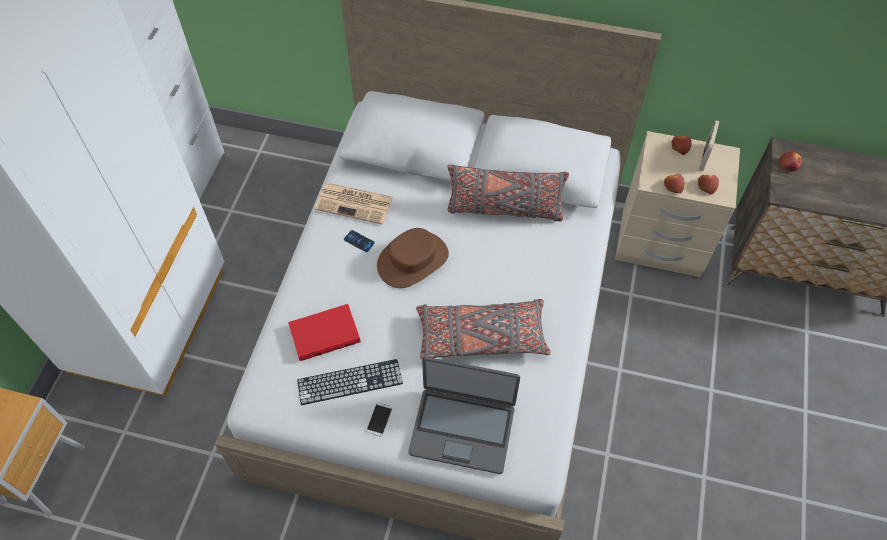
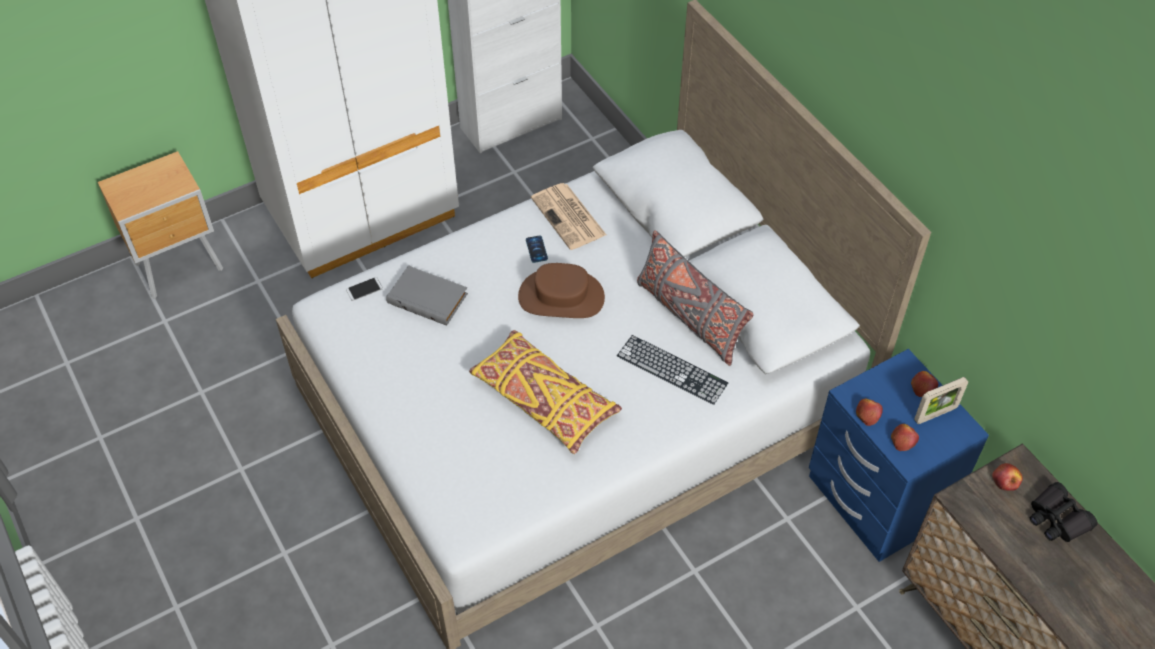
camera: 45 degrees right, 5 degrees down
red book [288,304,361,361] -> grey book [386,265,468,326]
keyboard [297,359,403,405] -> keyboard moved to [617,335,728,405]
phone [366,402,392,437] -> phone moved to [346,277,383,301]
laptop [408,357,520,474] -> none
grey pillow [416,299,551,359] -> yellow pillow [469,330,622,454]
beige nightstand [615,131,740,277] -> blue nightstand [809,349,989,562]
none -> black binoculars [1030,482,1098,542]

